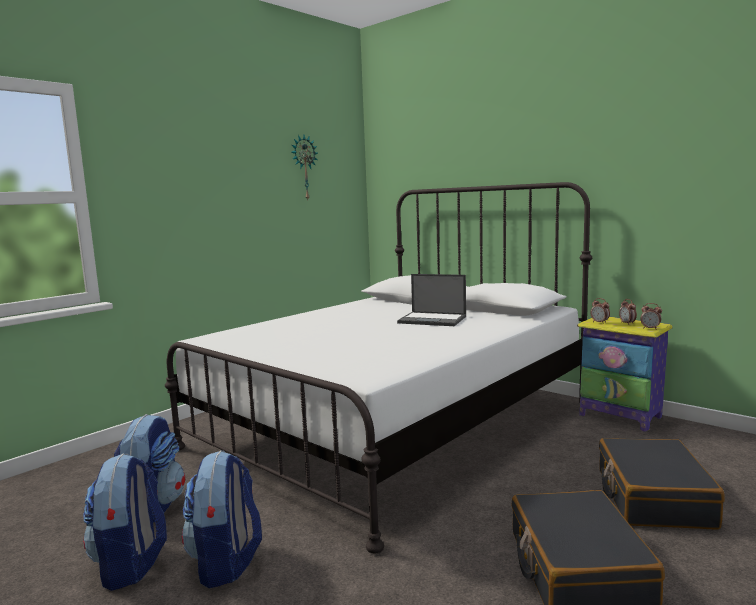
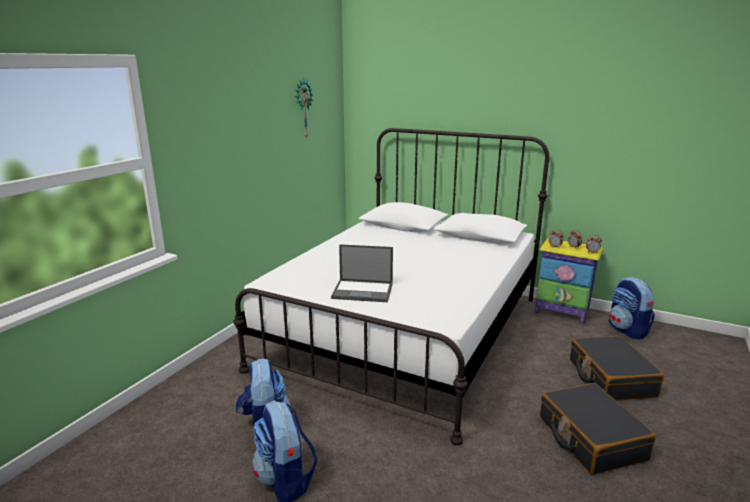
camera: 15 degrees left, 10 degrees up
backpack [181,451,262,588] -> backpack moved to [609,277,655,340]
laptop [397,274,466,326] -> laptop moved to [331,244,393,302]

